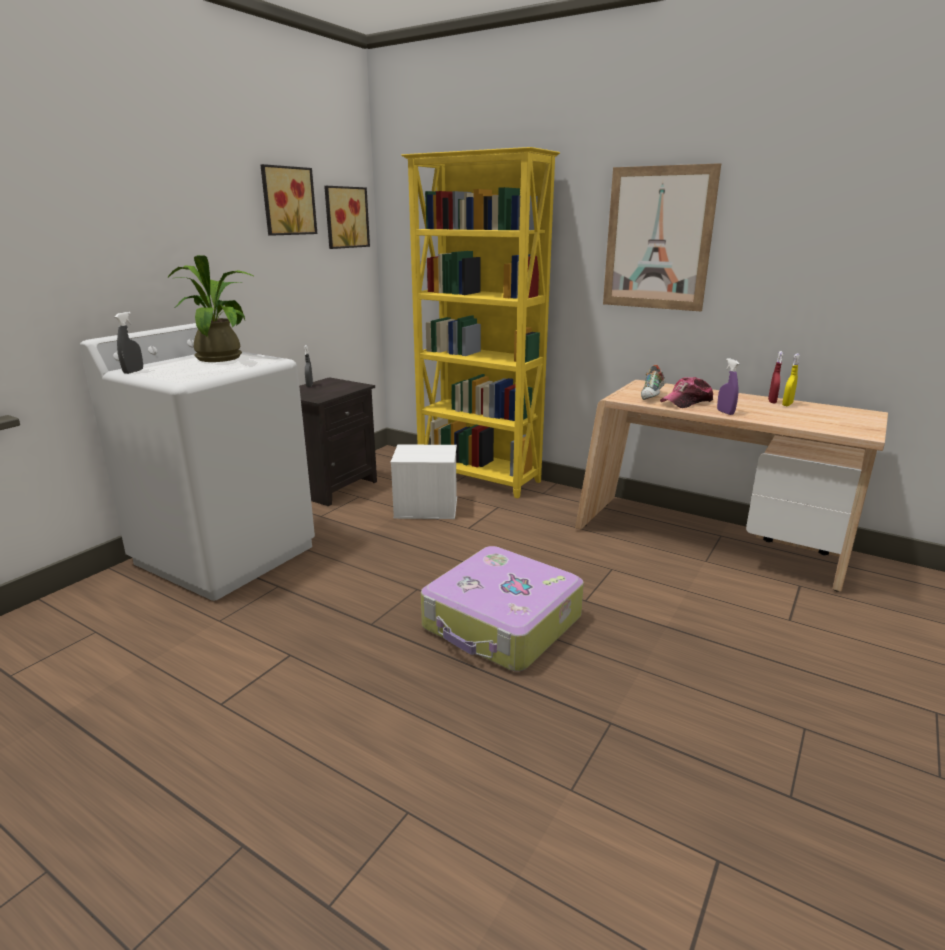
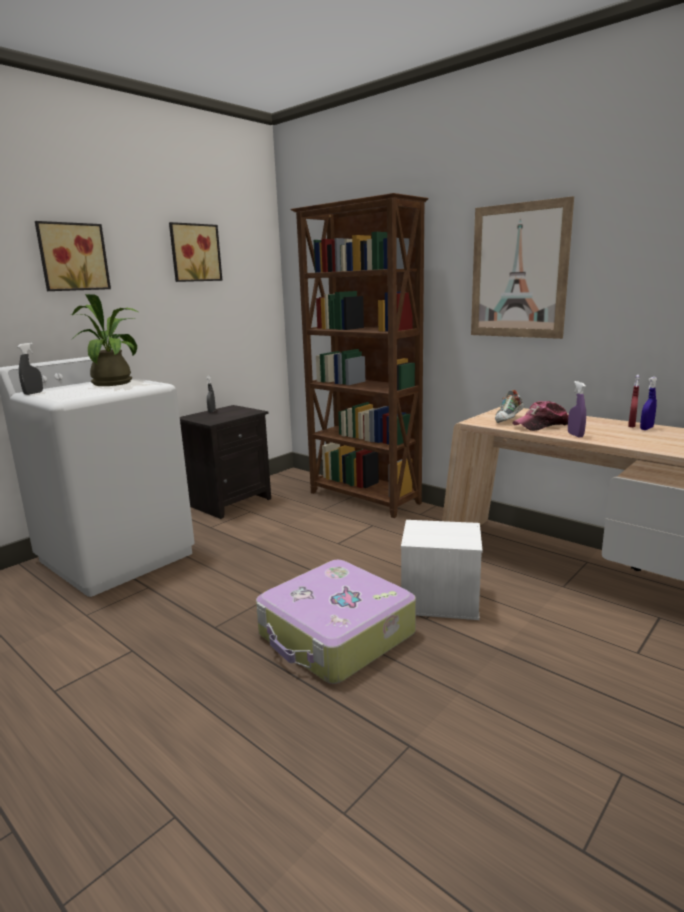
camera: 10 degrees right, 5 degrees down
picture [324,186,370,249] -> picture moved to [35,221,111,291]
white storage box [391,444,457,519] -> white storage box moved to [401,520,483,620]
yellow bookcase [401,147,560,498] -> brown bookcase [290,193,429,518]
yellow spray bottle [782,353,800,406] -> blue spray bottle [640,377,657,430]

